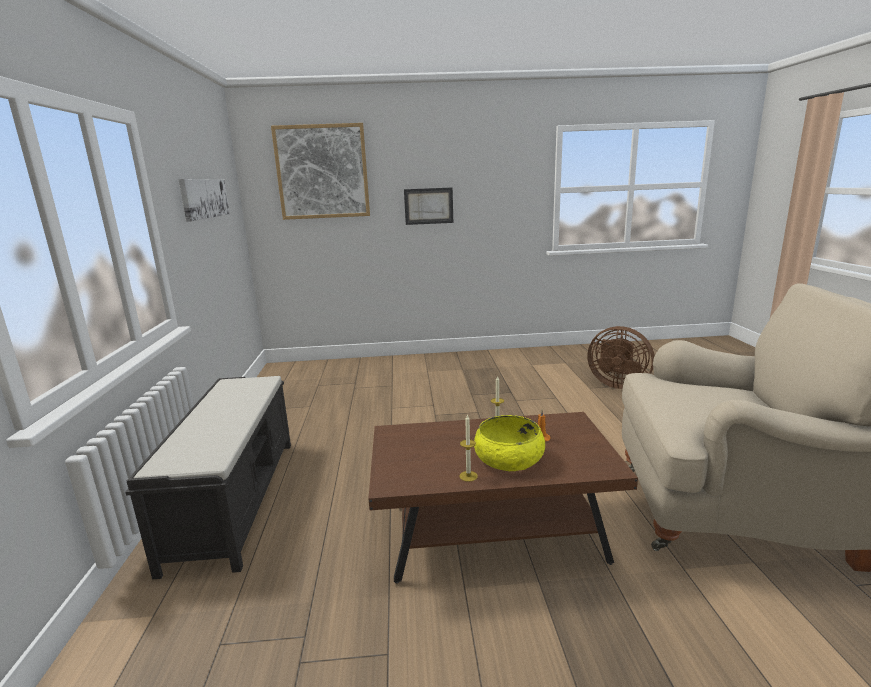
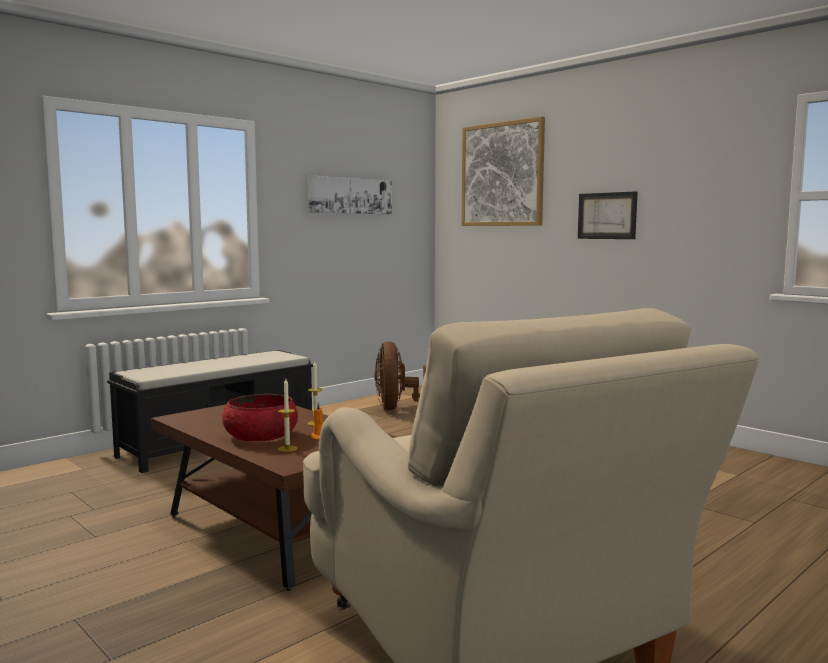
camera: 50 degrees right, 10 degrees down
candle [459,414,478,482] -> candle moved to [278,379,297,452]
yellow bowl [474,415,545,471] -> red bowl [223,394,298,441]
brown fan [587,326,655,389] -> brown fan moved to [374,341,426,410]

